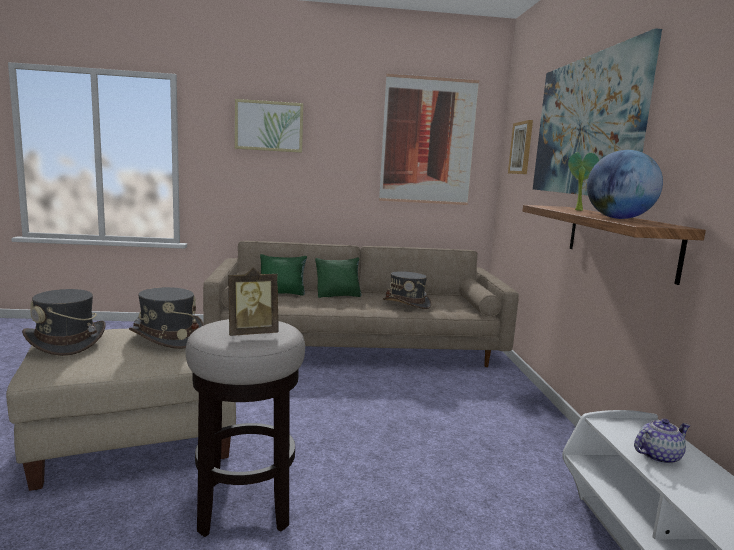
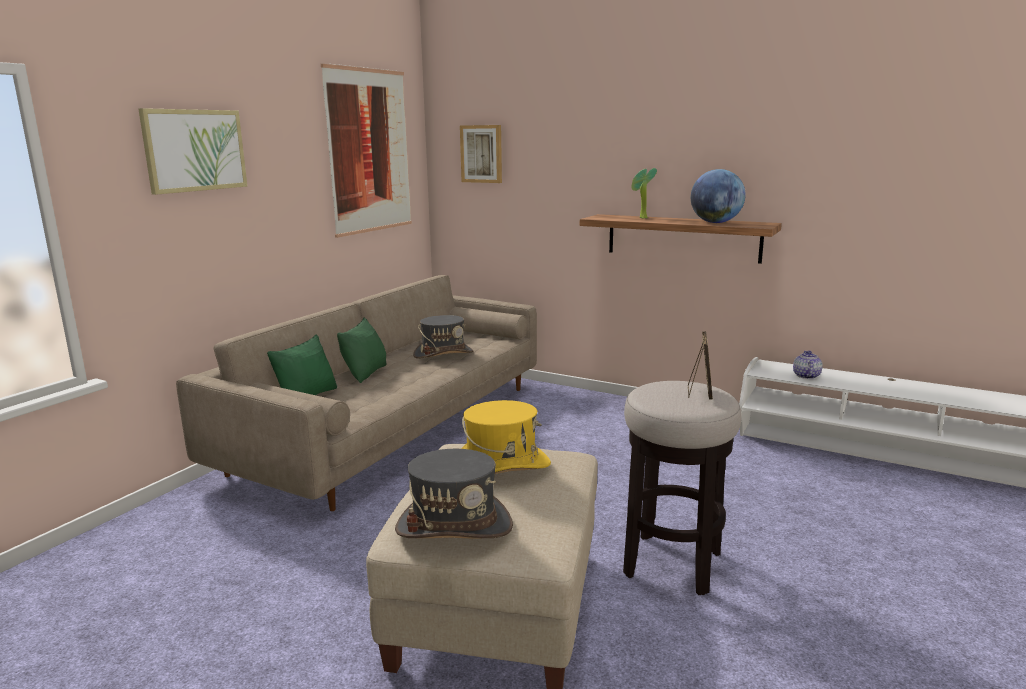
camera: 55 degrees left, 5 degrees up
grey hat [129,287,204,349] -> yellow hat [461,400,551,474]
picture [533,28,662,196] -> none

